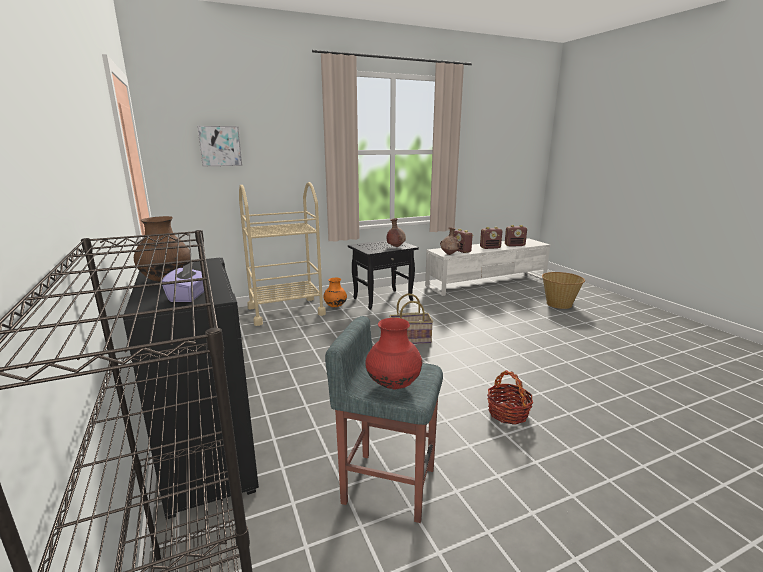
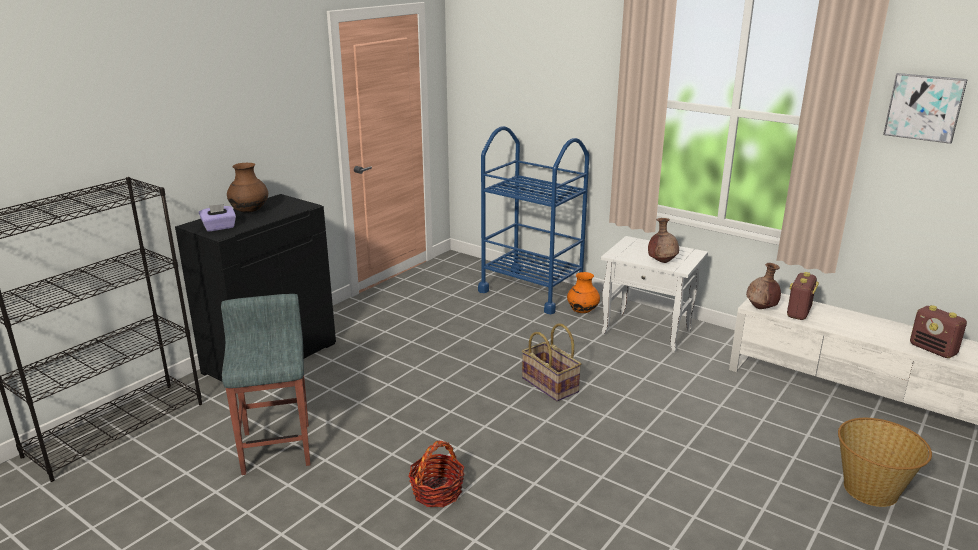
camera: 60 degrees right, 5 degrees up
picture [197,126,242,166] -> picture moved to [883,73,968,144]
beige cart [239,182,326,326] -> blue cart [478,126,589,314]
black side table [348,240,419,310] -> white side table [601,236,708,353]
red vase [365,318,422,389] -> none
radio [480,227,502,249] -> none

